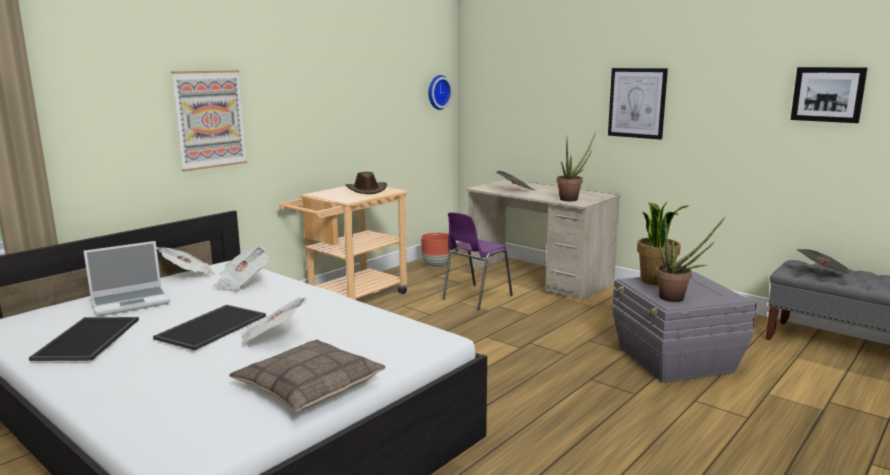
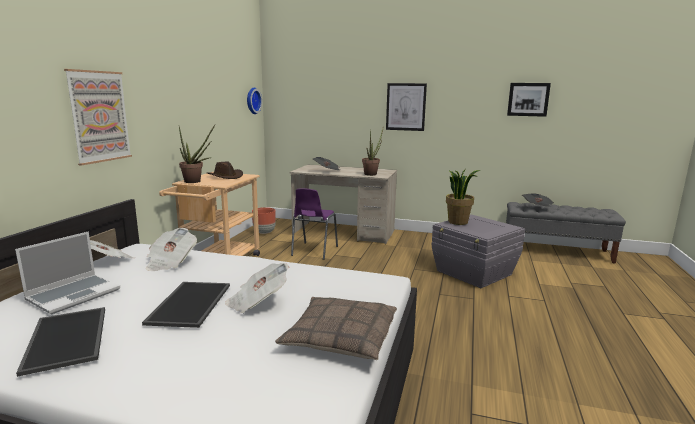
camera: 25 degrees left, 0 degrees up
potted plant [656,214,726,302] -> potted plant moved to [179,125,215,183]

